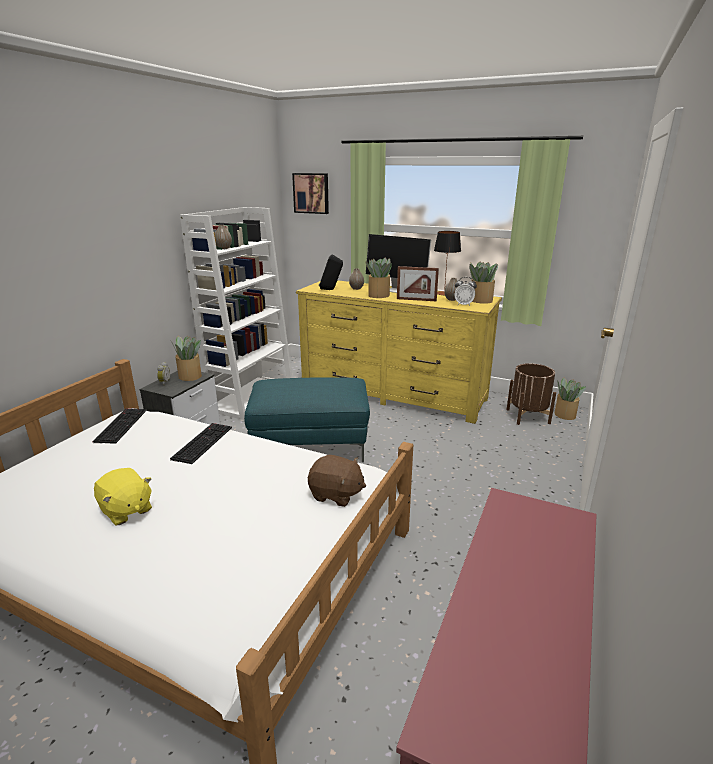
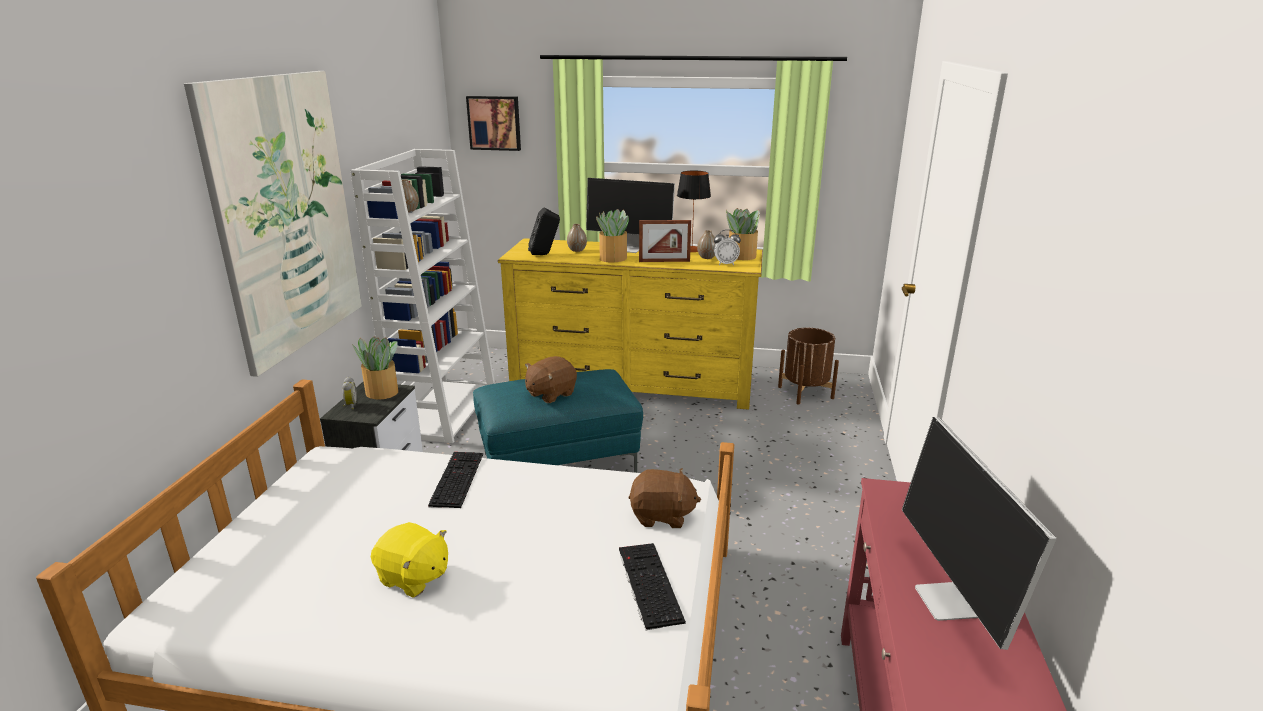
camera: 15 degrees left, 0 degrees up
keyboard [93,408,147,444] -> keyboard moved to [619,543,686,630]
potted plant [555,378,586,420] -> none
none -> picture [184,71,362,377]
none -> brown plush toy [525,356,577,403]
none -> monitor [902,417,1057,650]

